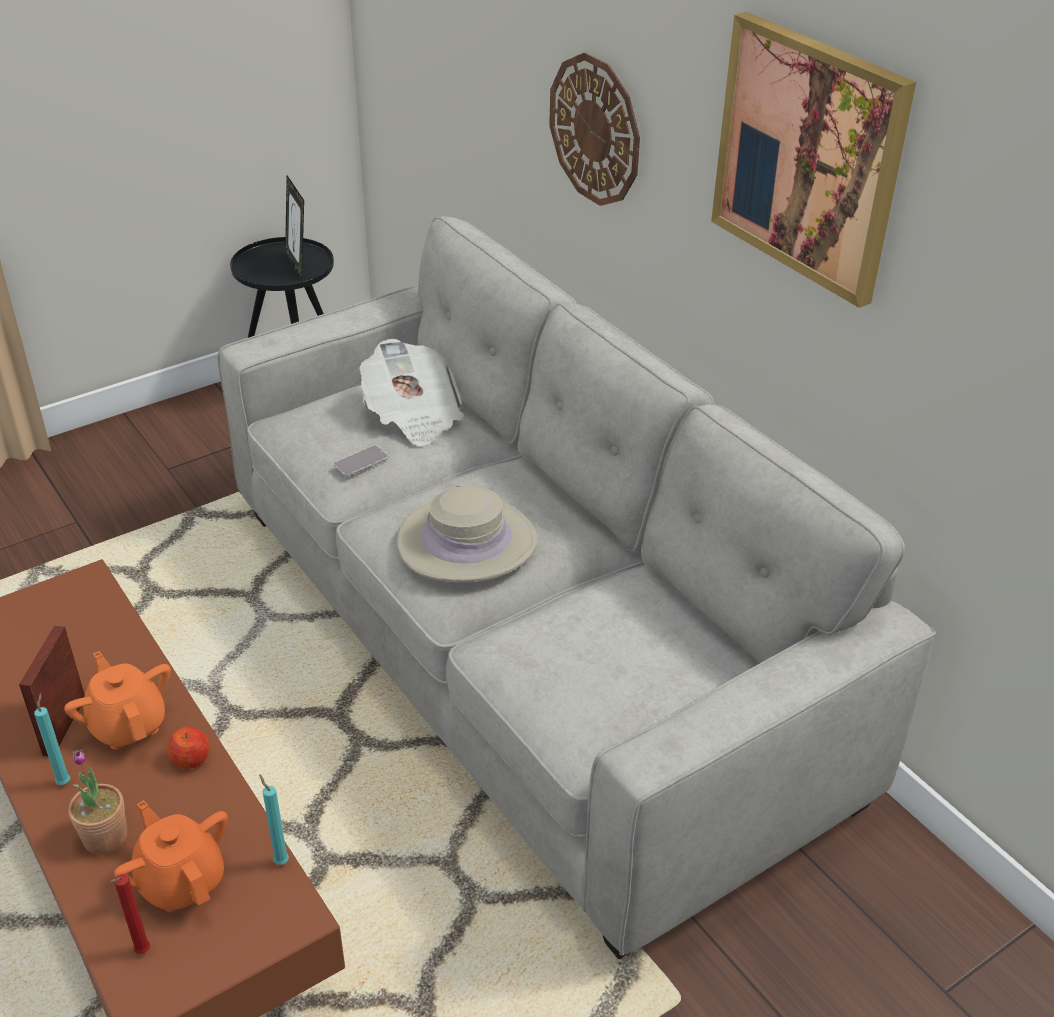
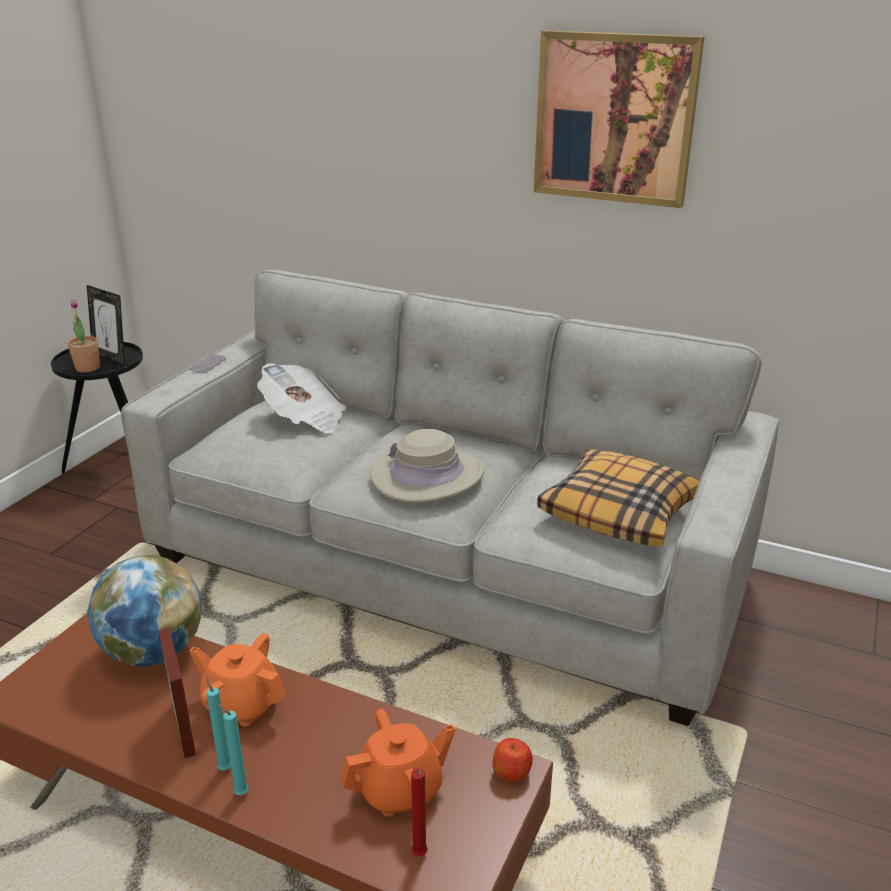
camera: 30 degrees left, 10 degrees down
potted plant [68,749,127,854] -> potted plant moved to [68,300,100,372]
orange teapot [114,800,228,913] -> orange teapot turned 135 degrees clockwise [340,709,455,817]
apple [167,727,210,769] -> apple moved to [492,738,533,782]
turquoise candle [259,774,289,865] -> turquoise candle moved to [216,703,249,795]
phone [334,445,388,476] -> phone moved to [190,354,226,373]
wall clock [549,53,640,206] -> none
none -> globe [87,555,202,666]
none -> pillow [537,449,700,547]

